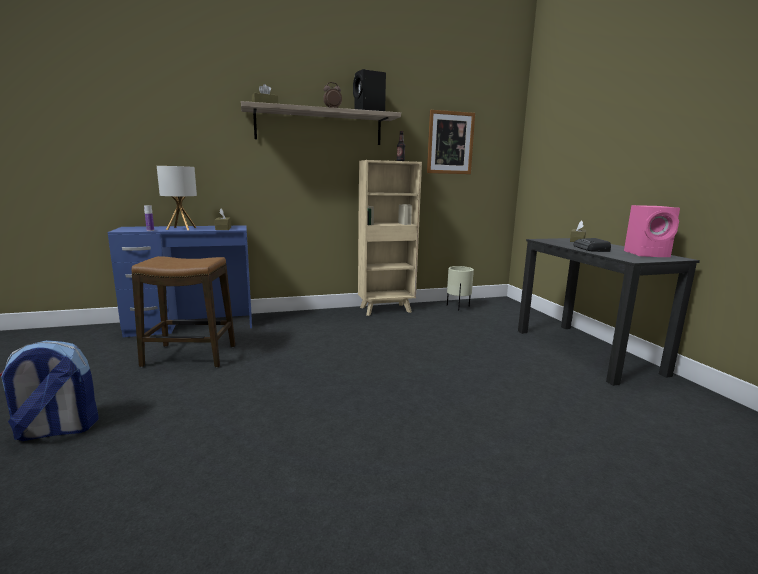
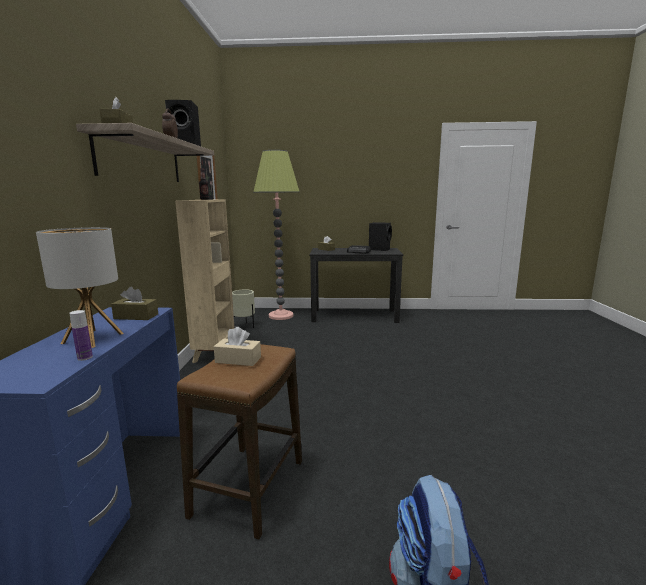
camera: 70 degrees left, 0 degrees up
pink speaker [624,205,680,257] -> black speaker [369,222,392,251]
none -> beige tissue box [214,327,261,366]
none -> floor lamp [254,150,300,320]

